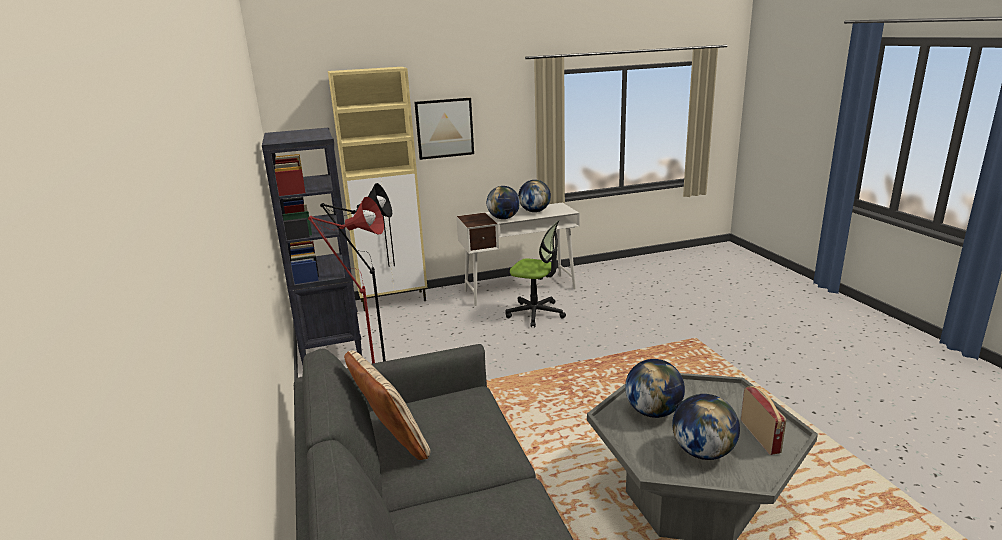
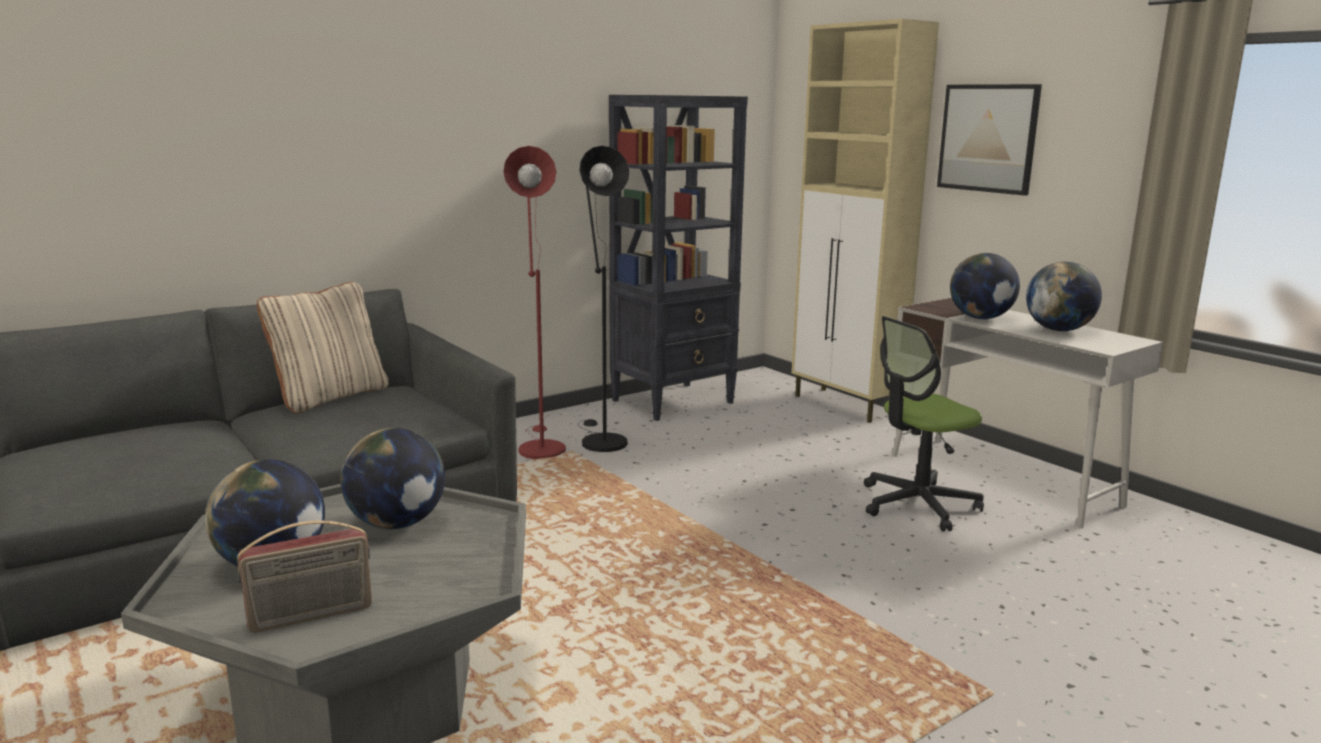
camera: 70 degrees right, 5 degrees down
office chair [505,220,566,327] -> office chair turned 60 degrees clockwise [864,316,984,532]

